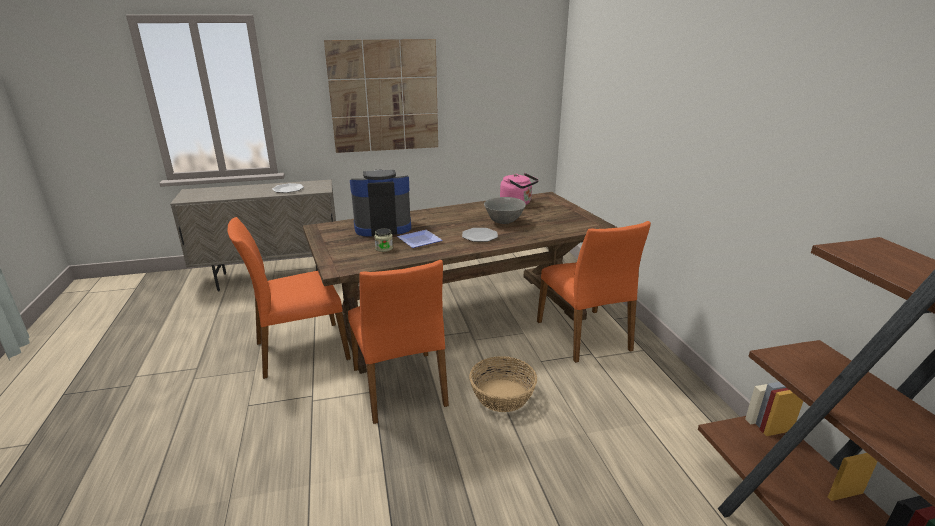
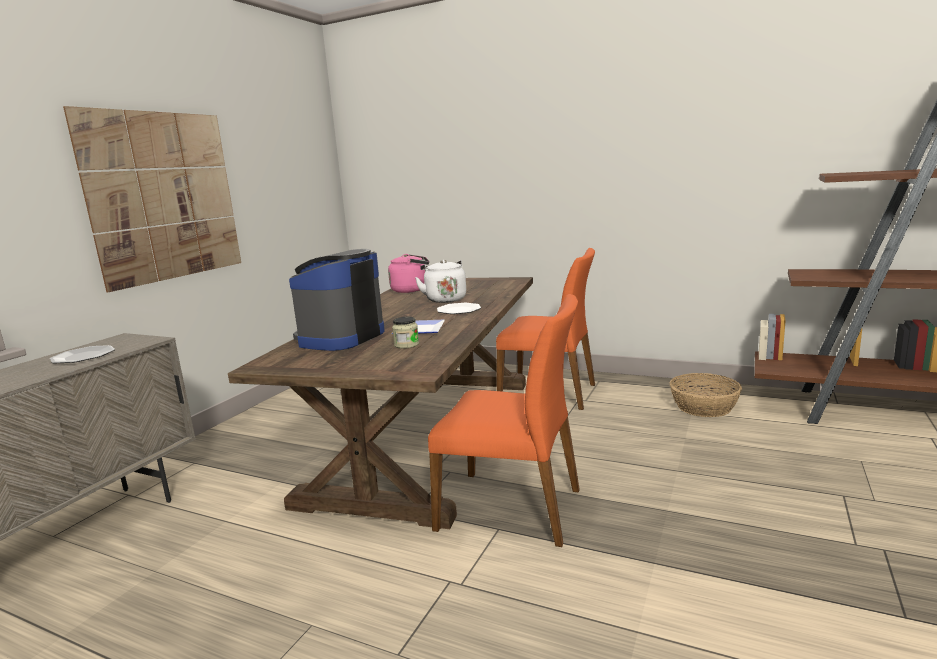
camera: 50 degrees left, 10 degrees down
orange chair [227,217,351,379] -> none
basket [469,356,537,412] -> basket moved to [670,373,742,417]
grey bowl [484,197,526,224] -> white kettle [415,260,466,303]

